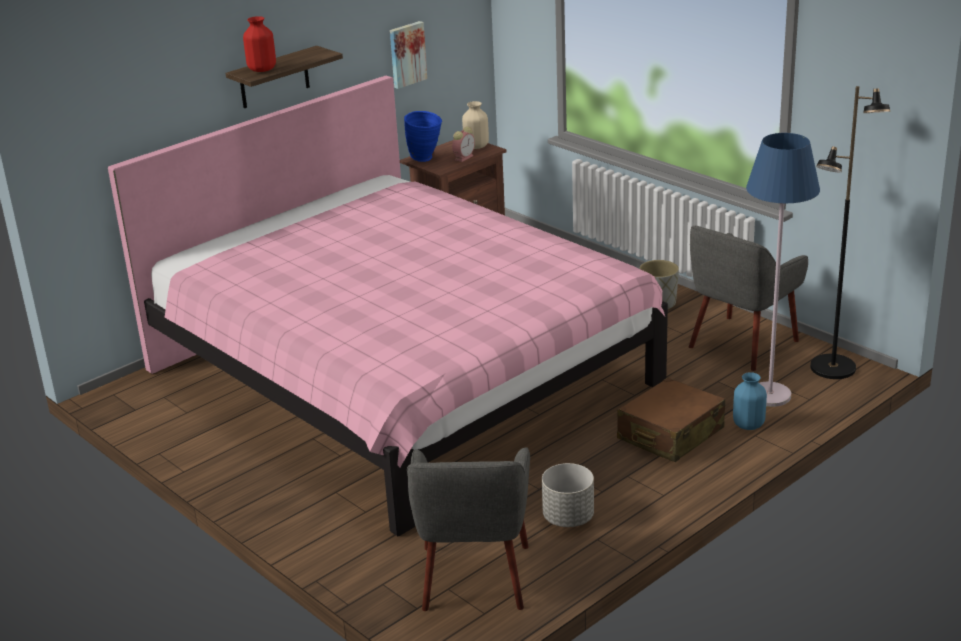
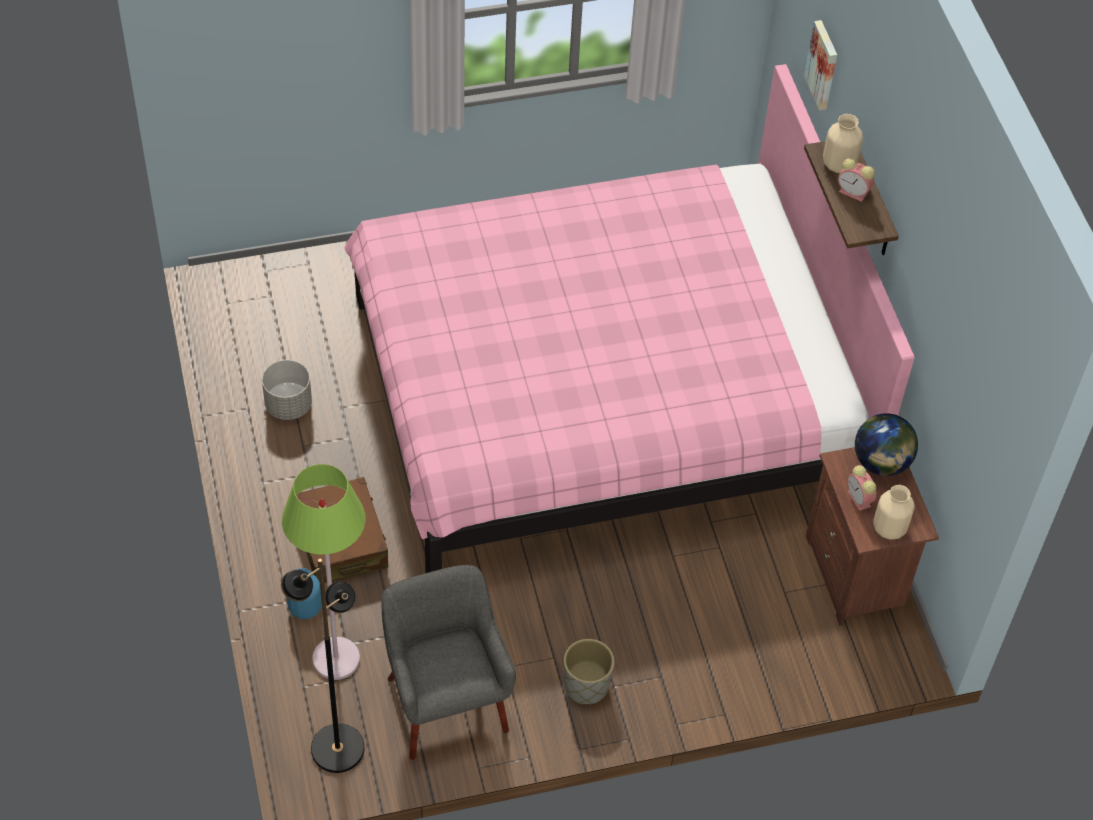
camera: 115 degrees right, 25 degrees up
red vase [243,16,276,72] -> beige vase [823,114,863,173]
picture [390,21,427,89] -> picture moved to [804,20,837,110]
blue vase [404,111,442,162] -> globe [855,413,918,476]
grey armchair [407,448,530,611] -> none
blue floor lamp [746,133,820,407] -> green floor lamp [282,464,365,680]
none -> alarm clock [838,158,875,202]

